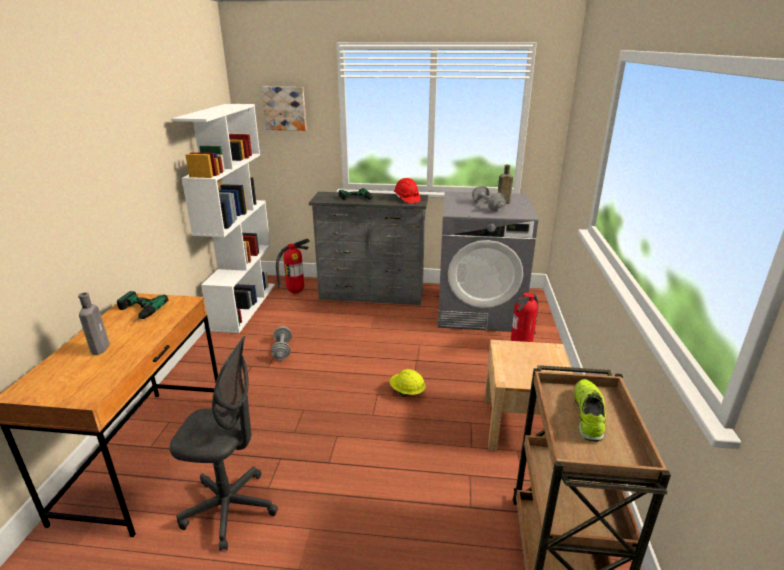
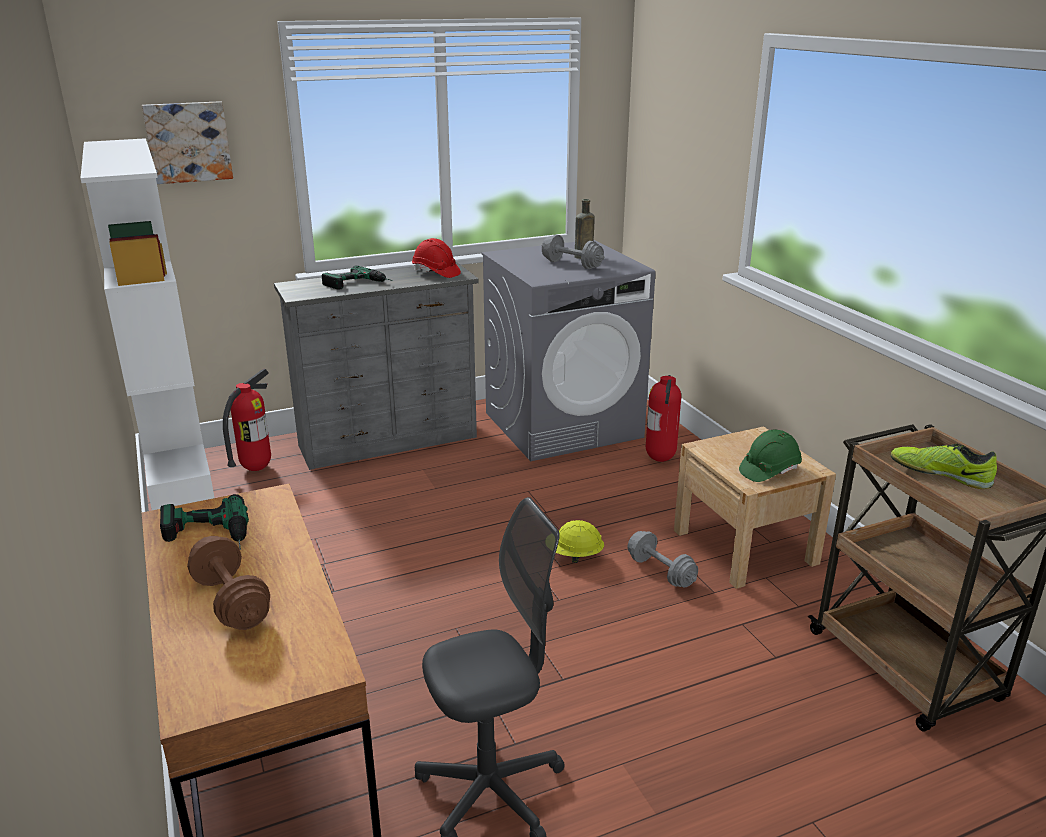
camera: 30 degrees left, 0 degrees up
grey bottle [78,292,110,355] -> brown dumbbell [187,536,270,630]
grey dumbbell [271,326,292,360] -> grey dumbbell moved to [627,531,698,587]
shoe [574,379,606,442] -> shoe turned 45 degrees counterclockwise [890,444,997,489]
none -> green hard hat [739,430,802,482]

